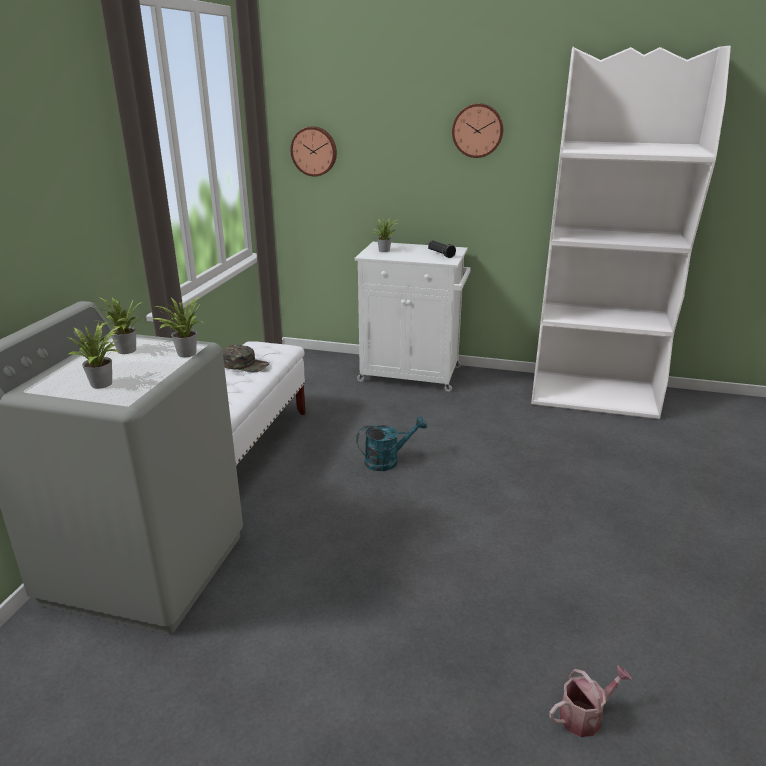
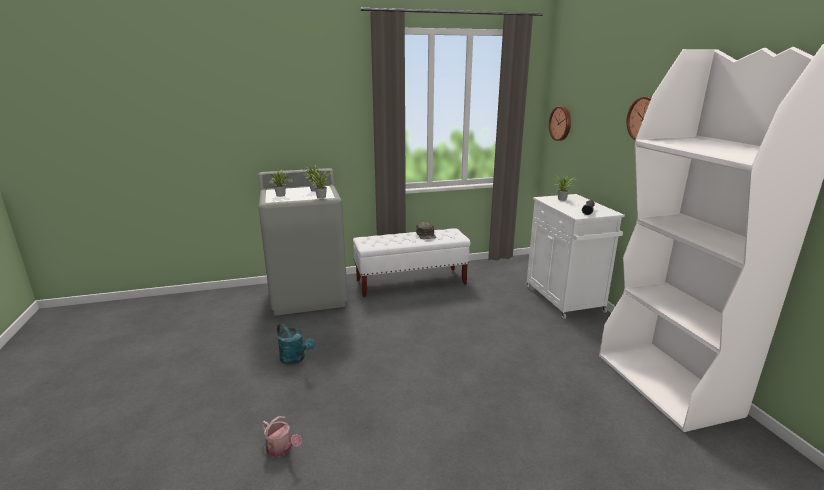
camera: 60 degrees right, 5 degrees down
turquoise watering can [356,416,427,471] -> turquoise watering can moved to [277,323,315,364]

